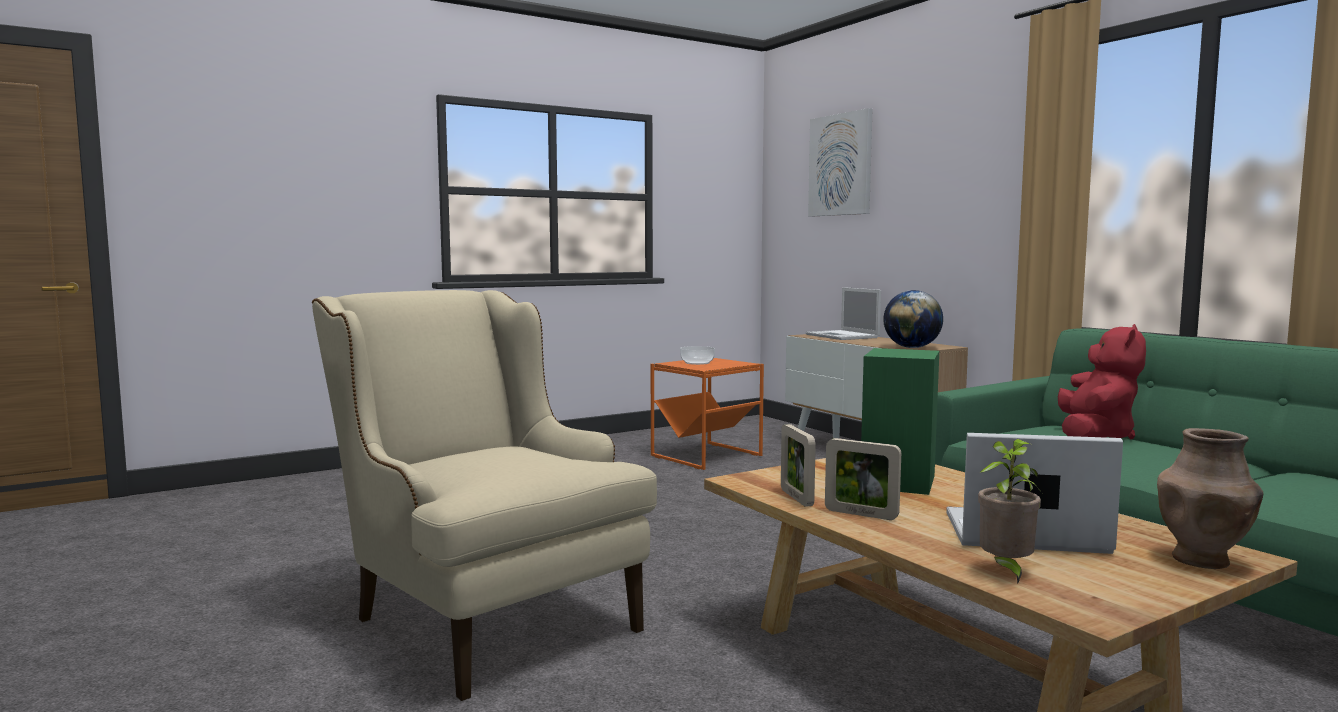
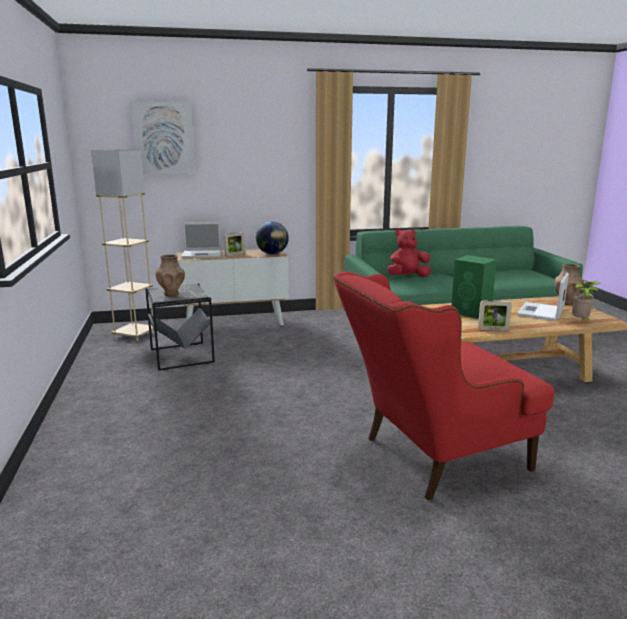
camera: 70 degrees left, 10 degrees up
beige armchair [312,290,657,701] -> red armchair [333,271,555,500]
orange side table [651,358,764,470] -> black side table [145,283,215,371]
bowl [680,346,715,365] -> brown vase [156,254,185,296]
picture frame [825,438,901,520] -> picture frame moved to [224,232,245,256]
red plush toy [1058,324,1146,439] -> red plush toy turned 60 degrees counterclockwise [387,229,431,277]
none -> beige floor lamp [91,149,155,341]

